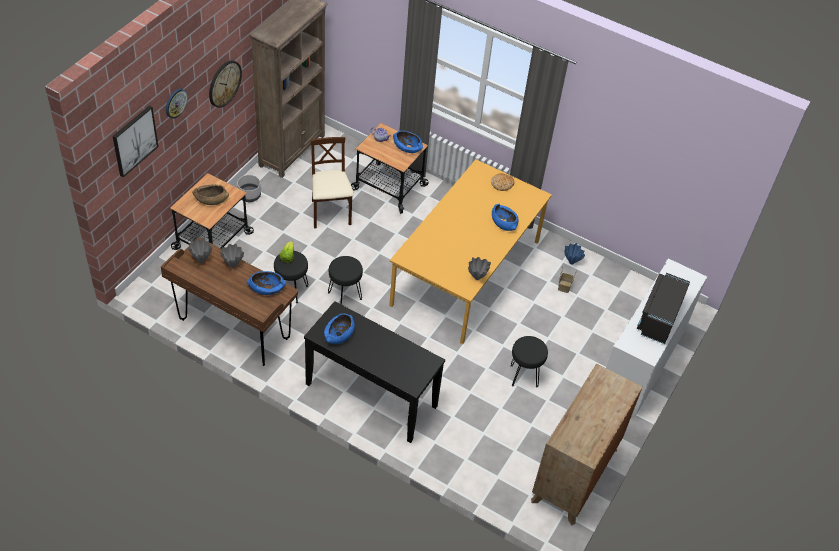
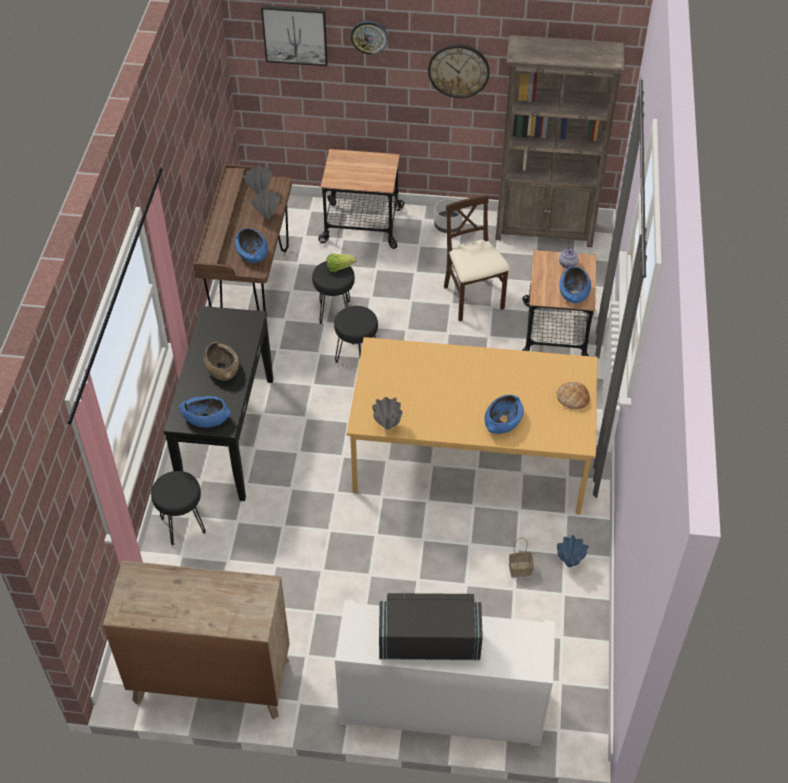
camera: 70 degrees right, 0 degrees up
brown bowl [192,184,229,205] -> brown bowl moved to [204,341,239,381]
beige chair [310,137,354,229] -> beige chair turned 75 degrees counterclockwise [444,195,510,322]
blue bowl [324,313,355,344] -> blue bowl moved to [179,396,231,427]
black stool [510,336,548,387] -> black stool moved to [151,471,206,545]

